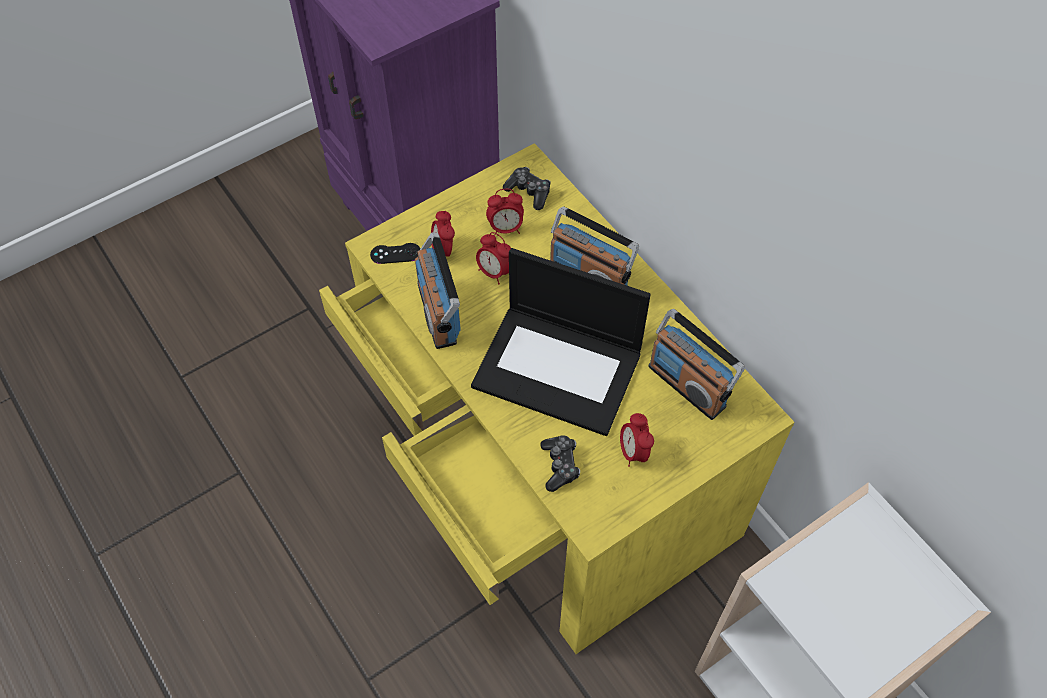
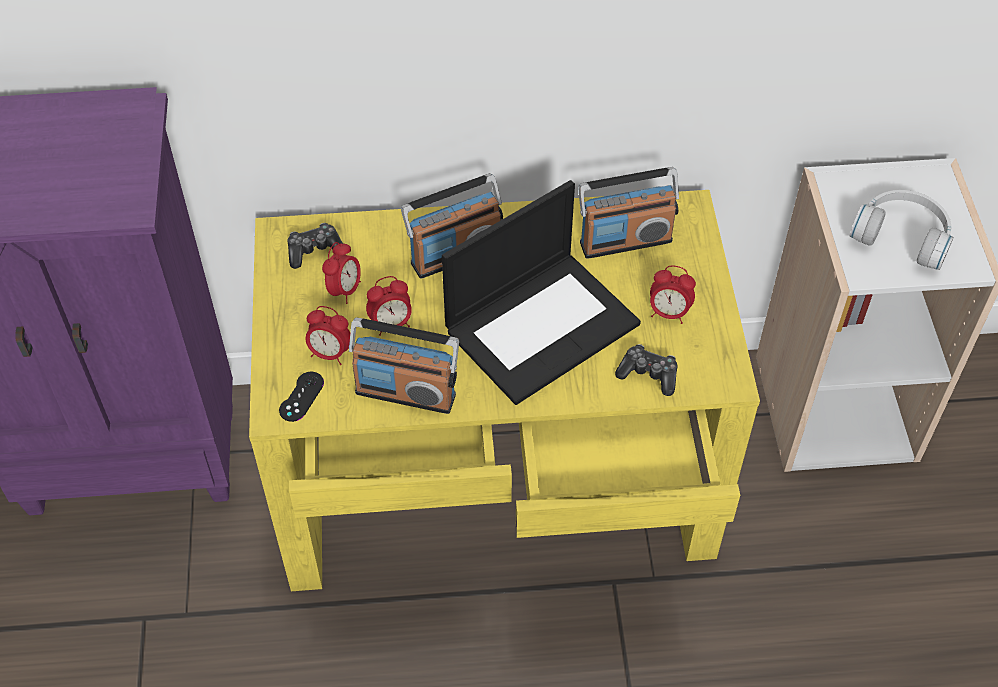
camera: 60 degrees left, 5 degrees down
none -> white headphones [850,190,954,270]

